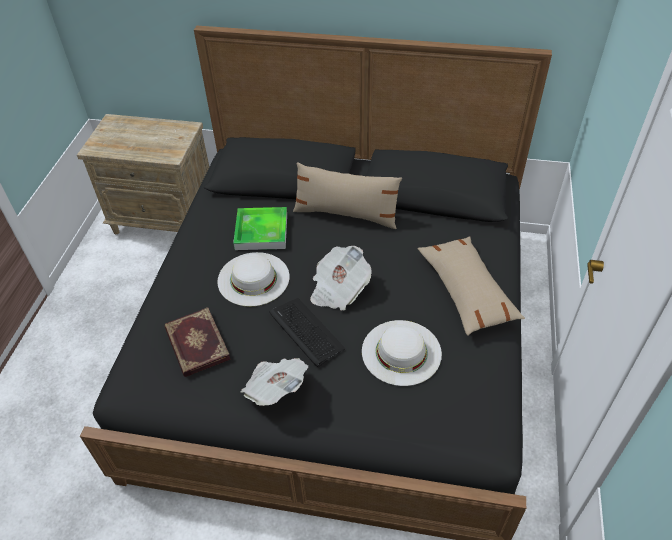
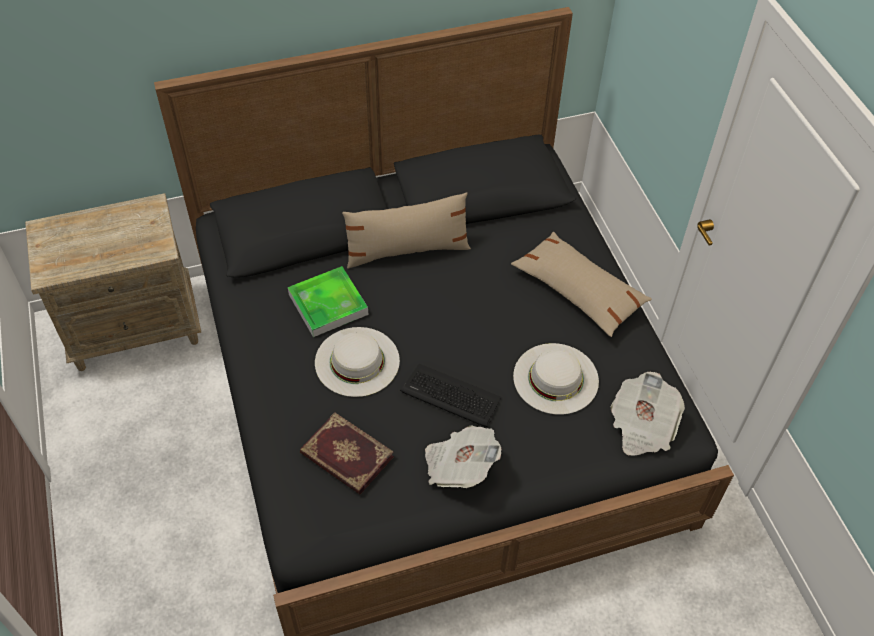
camera: 30 degrees left, 5 degrees up
newspaper [310,246,371,311] -> newspaper moved to [611,372,685,456]

